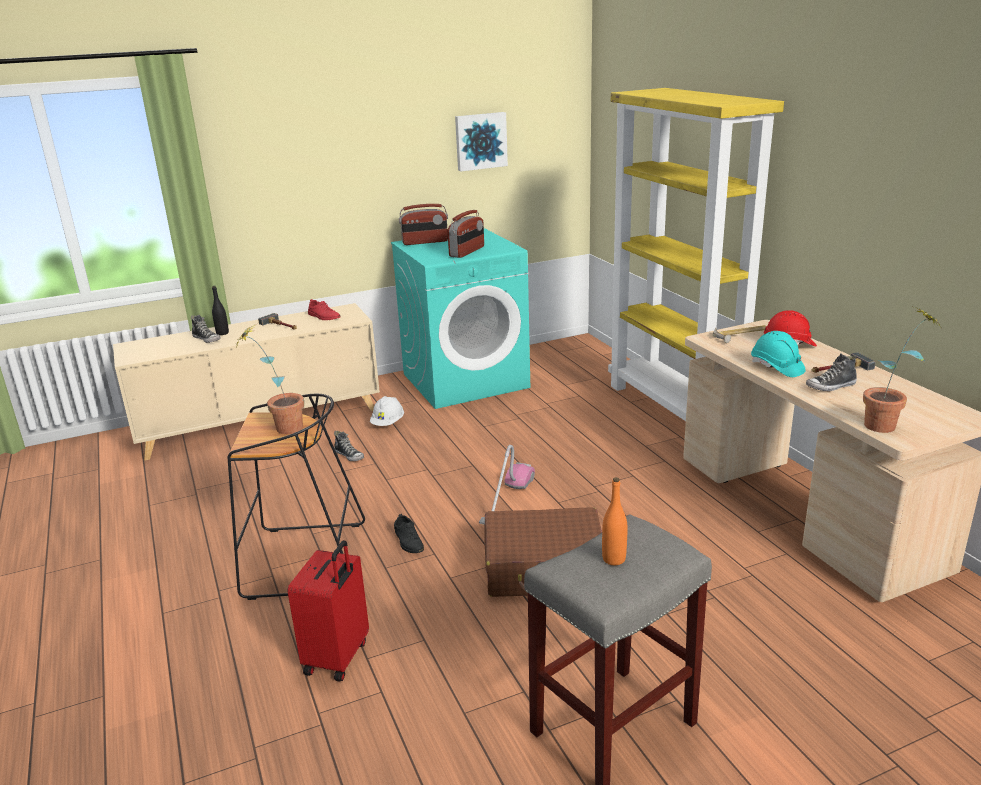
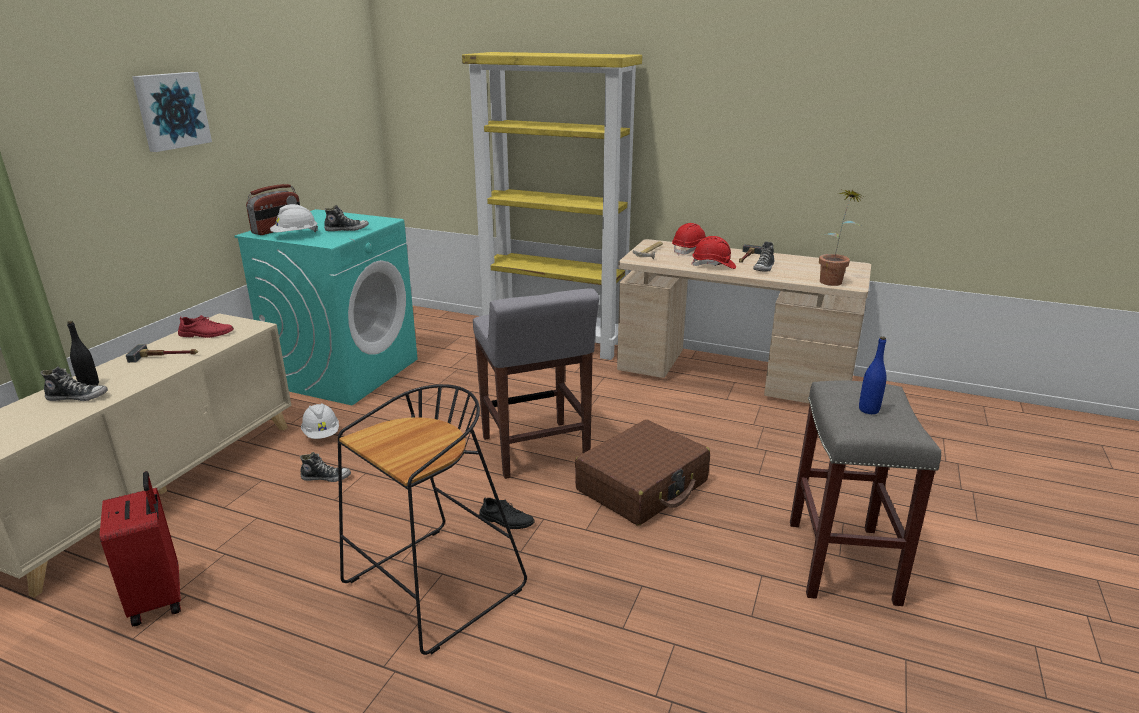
camera: 45 degrees left, 0 degrees up
potted plant [235,325,304,434] -> none
red suitcase [287,540,369,681] -> red suitcase moved to [100,471,181,627]
radio [447,210,484,258] -> shoe [324,205,369,231]
picture [455,112,508,172] -> picture moved to [132,72,212,152]
vacuum cleaner [479,445,535,525] -> grey stool [473,289,599,479]
orange bottle [602,478,628,565] -> blue bottle [859,336,886,414]
turquoise hard hat [751,331,806,377] -> red hard hat [691,236,736,269]
none -> white hard hat [270,204,318,232]

